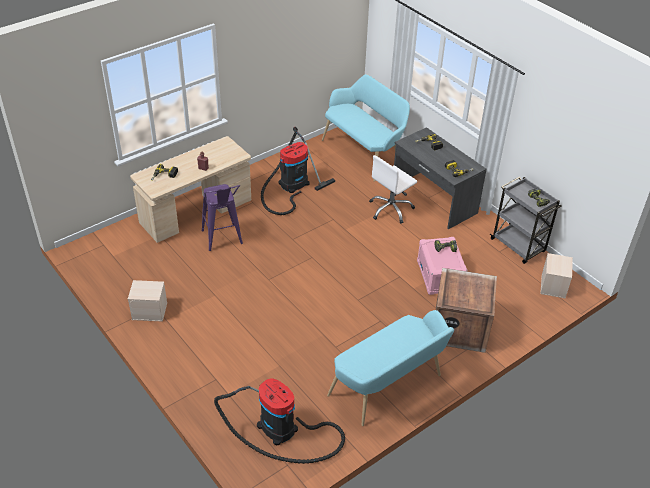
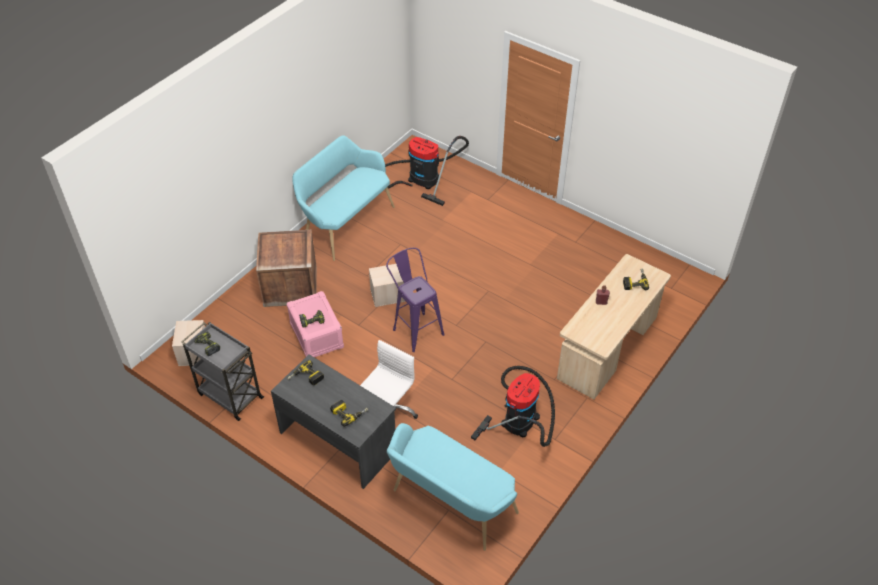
camera: 165 degrees right, 5 degrees up
beige storage box [128,280,167,322] -> beige storage box moved to [369,264,405,307]
purple stool [202,184,243,251] -> purple stool moved to [386,248,445,352]

